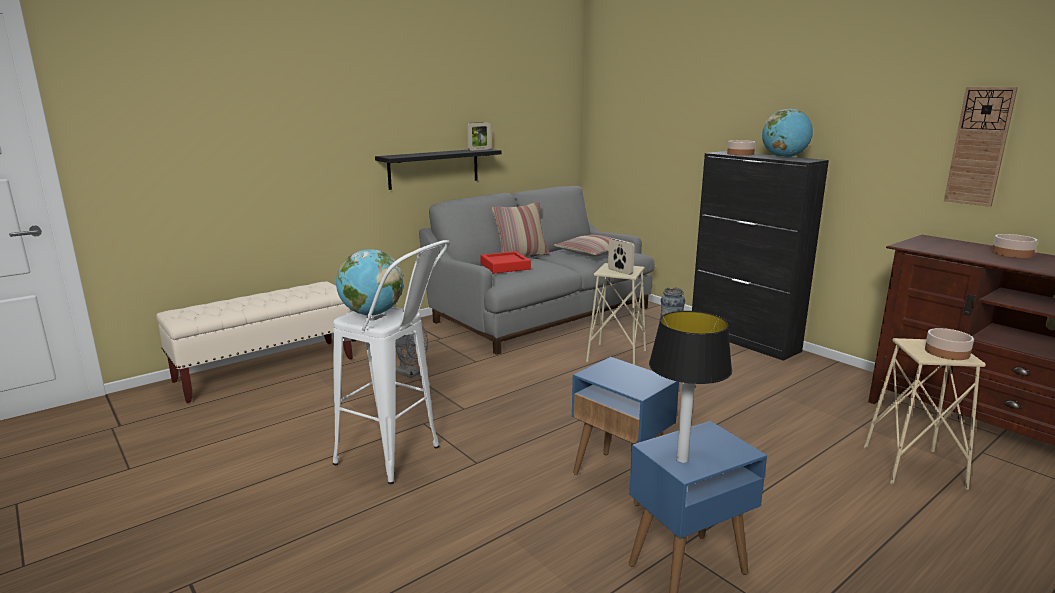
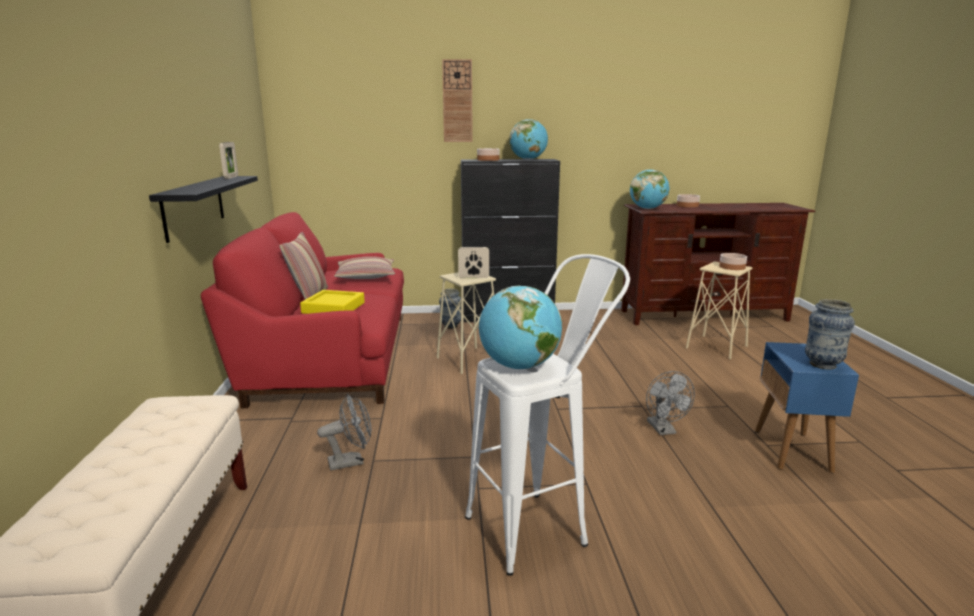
camera: 55 degrees left, 0 degrees up
grey sofa [419,186,655,355] -> red sofa [201,212,404,408]
red tray [480,251,531,273] -> yellow tray [300,290,365,314]
blue side table [572,357,679,506] -> grey fan [646,371,695,435]
table lamp [649,311,732,463] -> vase [805,299,855,370]
wall clock [944,87,1018,207] -> wall clock moved to [442,59,473,142]
none -> globe [630,169,669,209]

